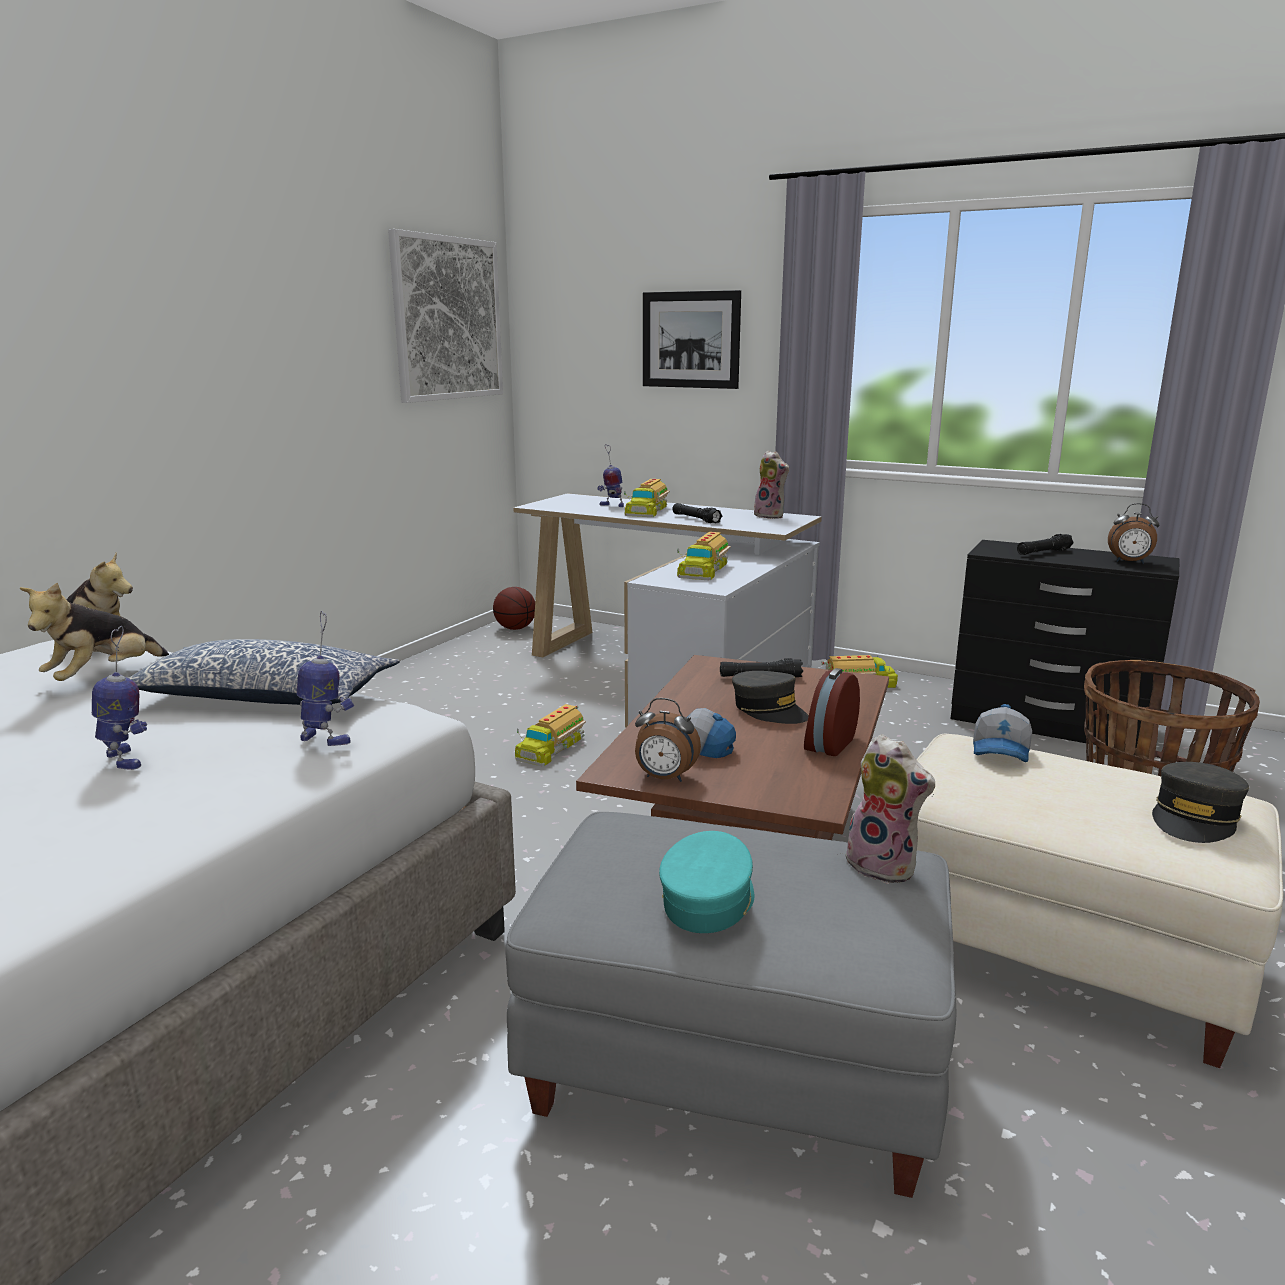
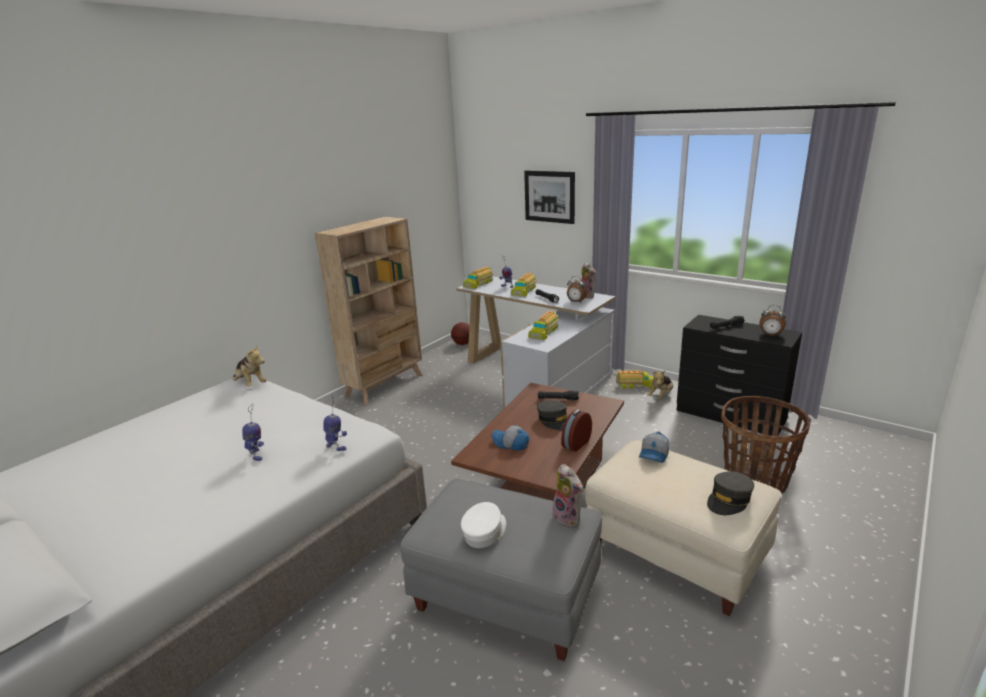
camera: 10 degrees right, 5 degrees up
plush toy [20,583,169,681] -> plush toy moved to [647,371,673,400]
pillow [128,639,400,705] -> none
picture [388,229,503,403] -> none
toy truck [515,704,586,766] -> toy truck moved to [463,267,493,289]
alarm clock [635,698,701,782] -> alarm clock moved to [567,276,588,302]
turquoise cap [659,831,754,933] -> white cap [461,502,506,548]
none -> beige bookcase [315,217,422,405]

